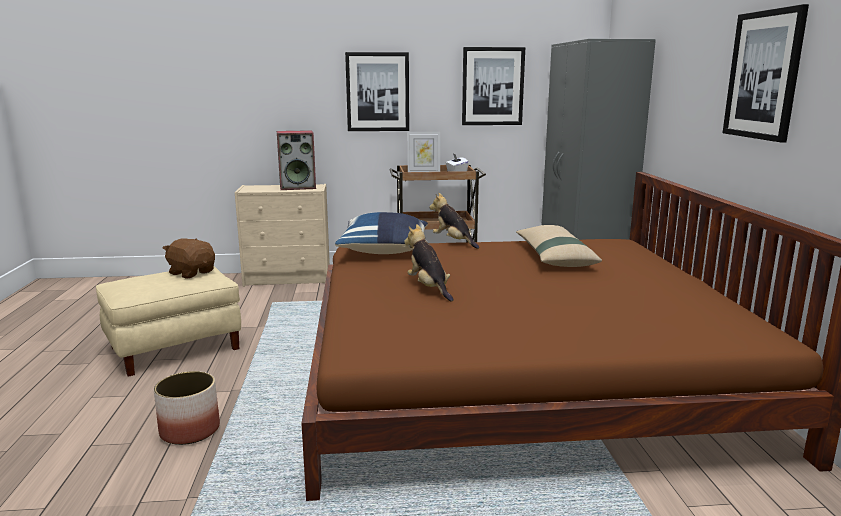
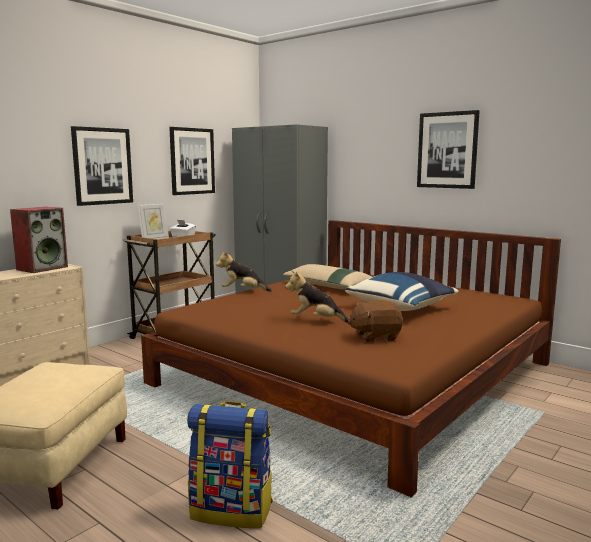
camera: 45 degrees left, 5 degrees down
planter [154,371,220,445] -> backpack [187,401,273,528]
brown plush toy [163,238,215,279] -> brown plush toy moved to [347,300,403,342]
blue pillow [335,212,428,254] -> blue pillow moved to [345,272,458,311]

